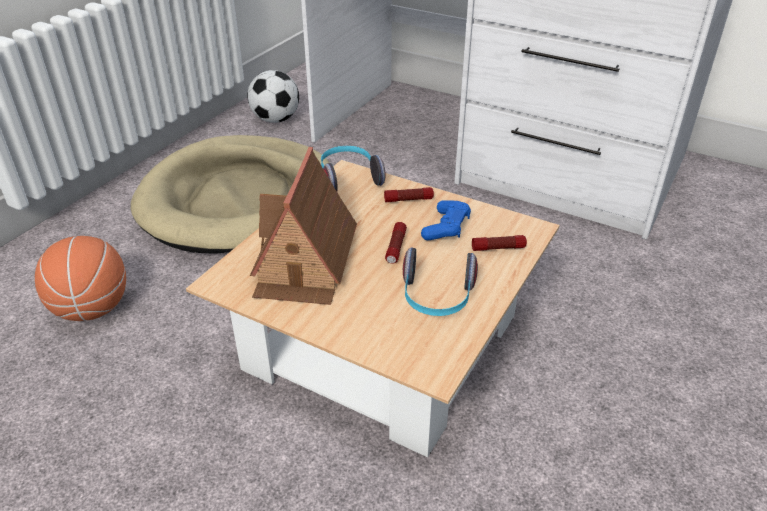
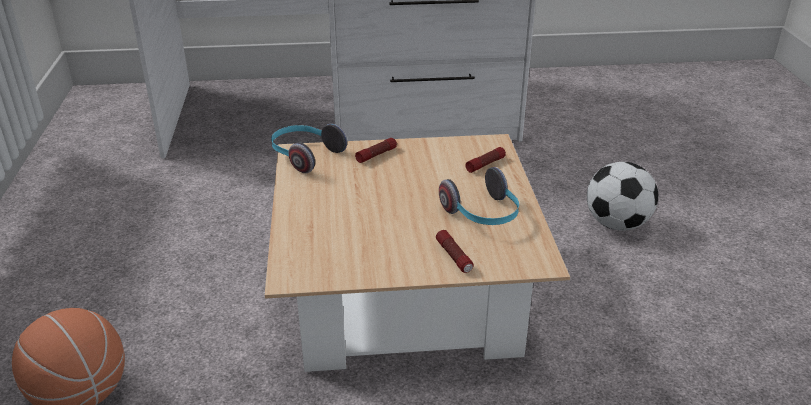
camera: 35 degrees left, 5 degrees down
beige dog bed [131,135,329,254] -> none
football [247,70,299,123] -> football moved to [587,162,658,231]
toy house [250,147,357,305] -> none
flashlight [385,222,407,264] -> flashlight moved to [436,230,474,273]
blue game controller [421,201,471,240] -> none

